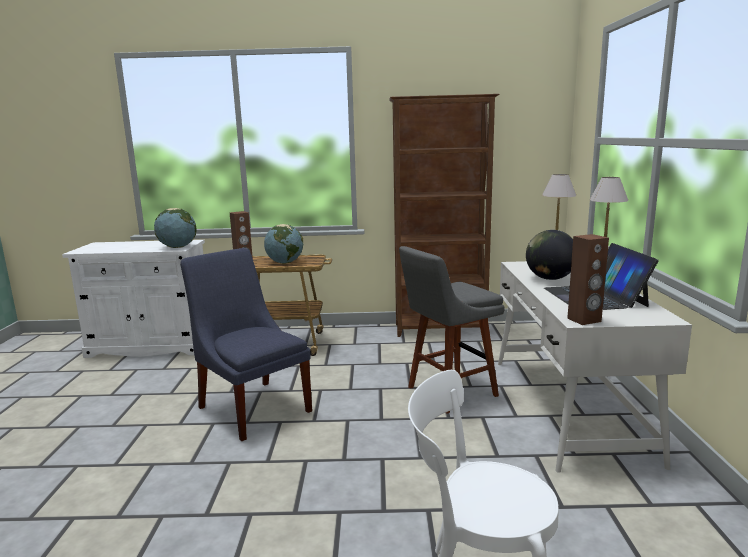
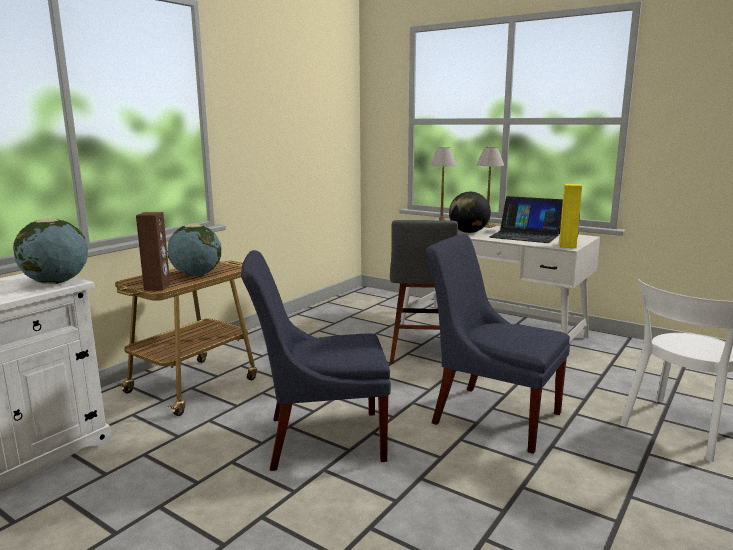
camera: 55 degrees left, 0 degrees up
brown bookcase [389,94,499,337] -> none
brown speaker [567,234,609,325] -> yellow speaker [559,184,582,248]
none -> blue chair [426,234,570,454]

